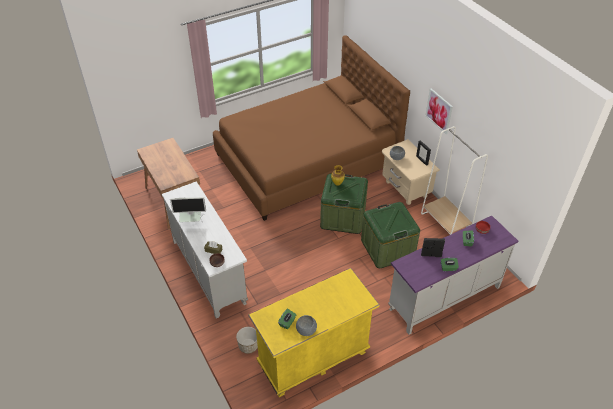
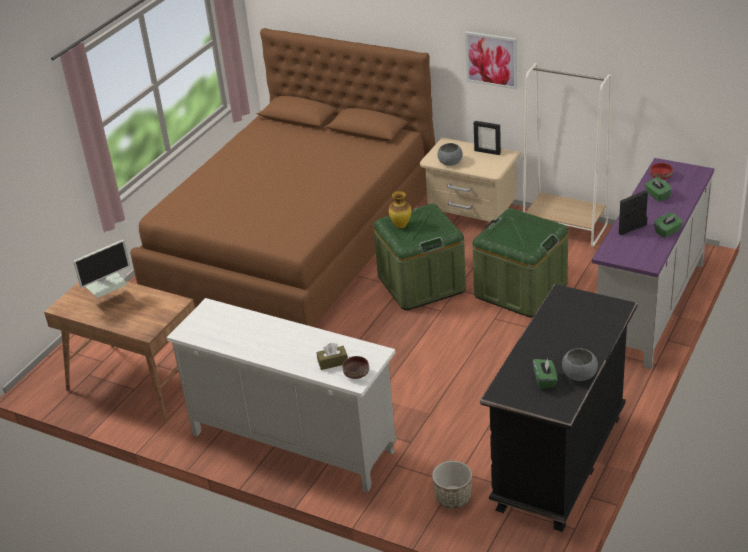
camera: 30 degrees left, 10 degrees down
monitor [170,197,206,222] -> monitor moved to [73,240,130,298]
yellow dresser [248,268,380,397] -> black dresser [480,284,638,532]

